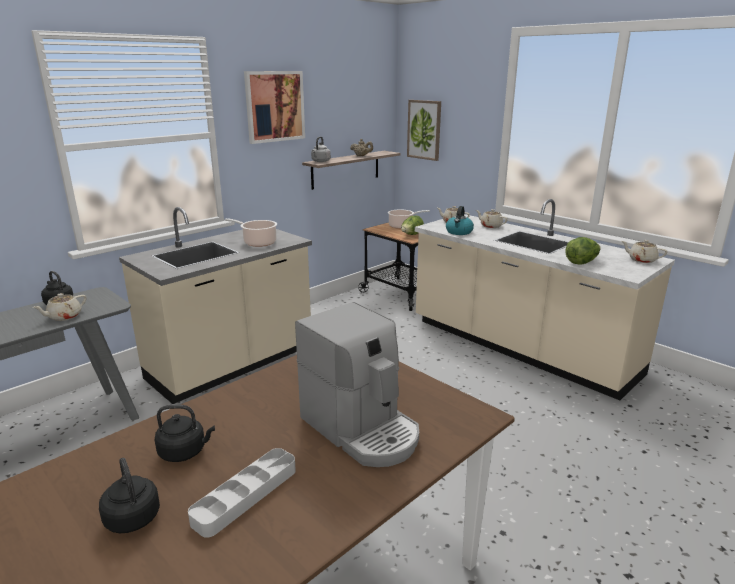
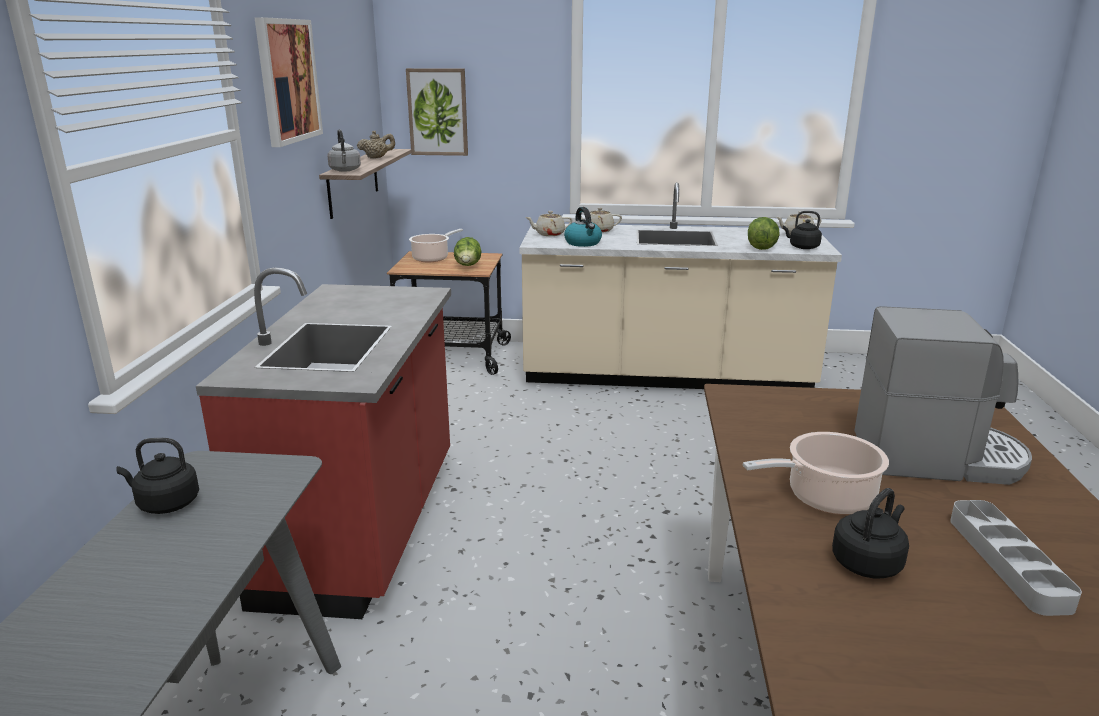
camera: 40 degrees left, 0 degrees up
beige teapot [32,293,87,321] -> none
black kettle [99,458,160,533] -> black kettle moved to [783,211,822,249]
beige counter [119,207,312,404] -> red counter [196,268,451,619]
cooking pot [225,218,277,247] -> cooking pot moved to [742,432,889,515]

